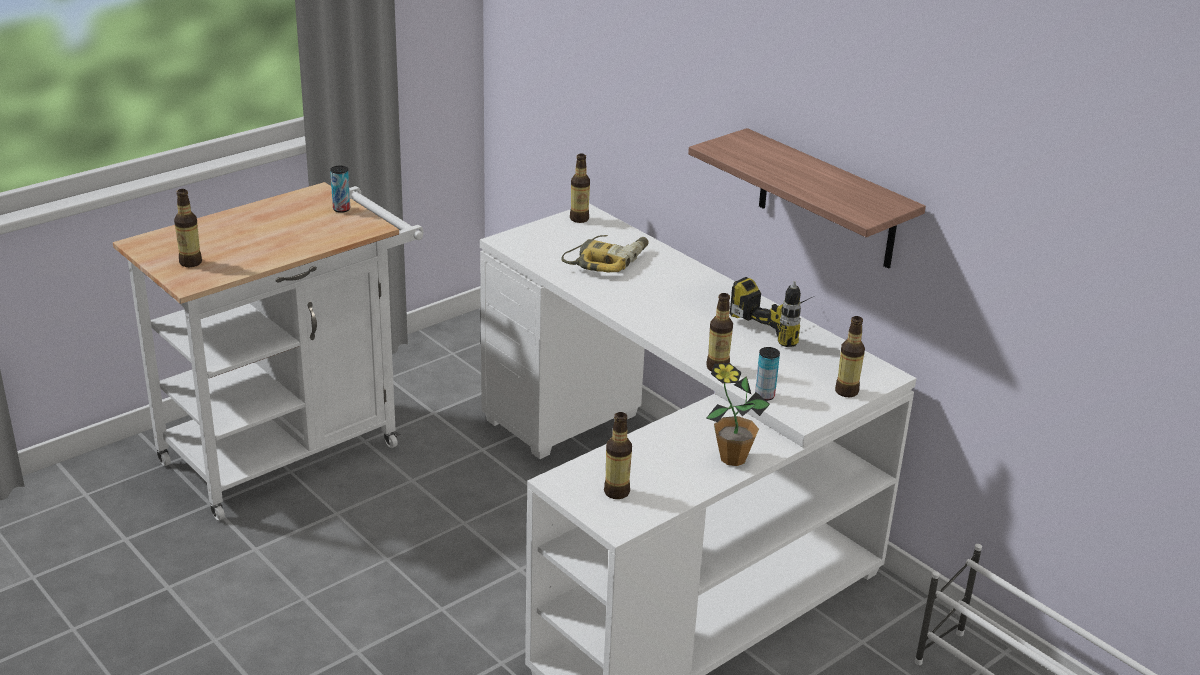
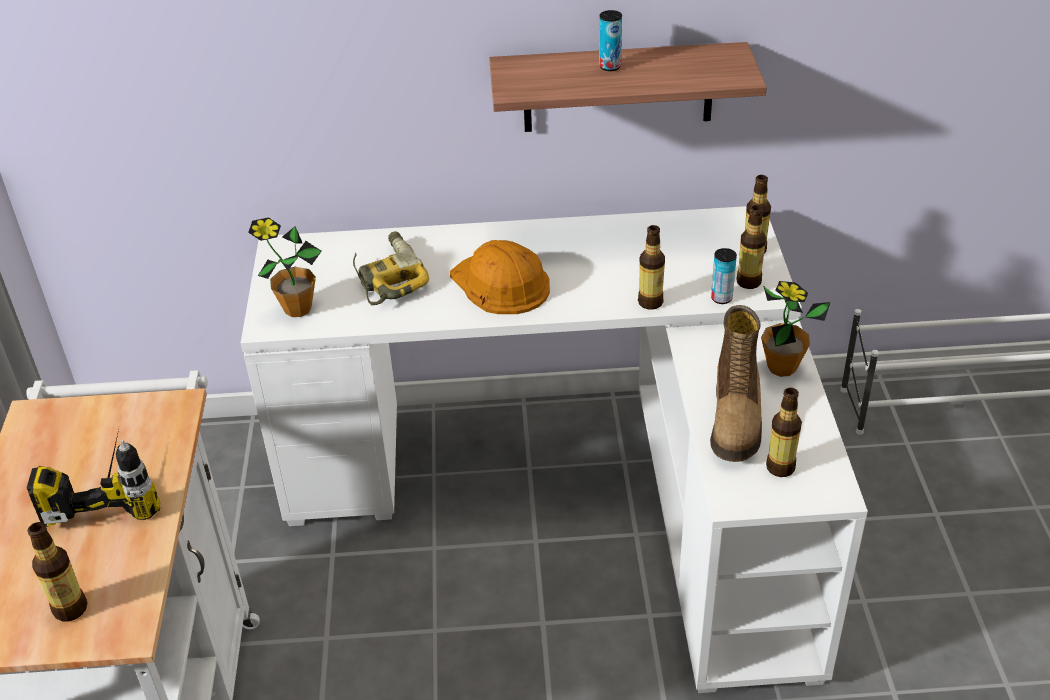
camera: 50 degrees left, 10 degrees up
can [330,166,350,213] -> can moved to [599,10,622,71]
bottle [570,154,590,223] -> bottle moved to [737,205,766,289]
power drill [730,277,814,347] -> power drill moved to [26,430,161,527]
none -> potted plant [248,217,322,317]
none -> orange hard hat [450,240,550,314]
none -> boot [710,305,762,462]

